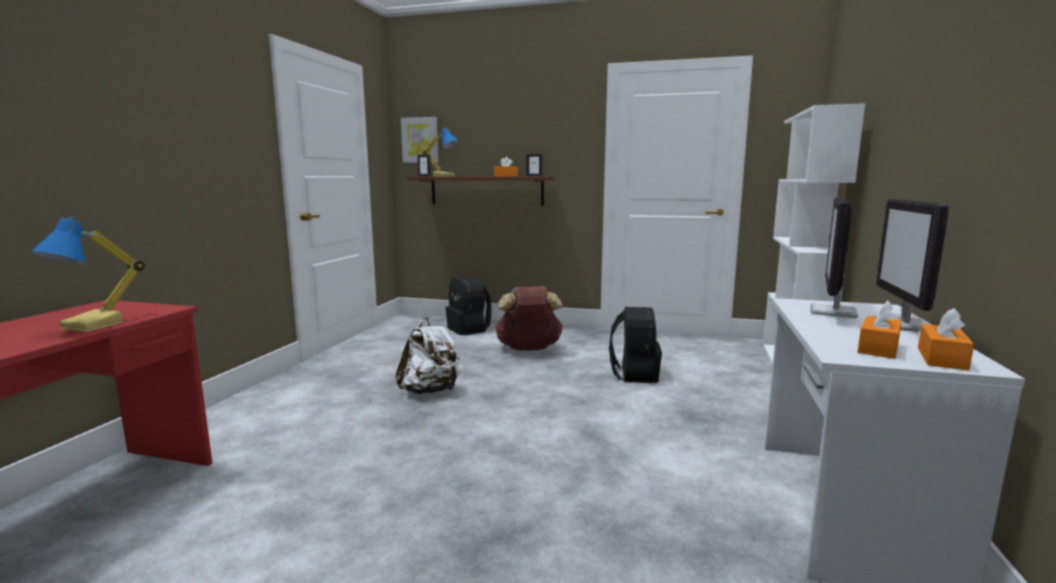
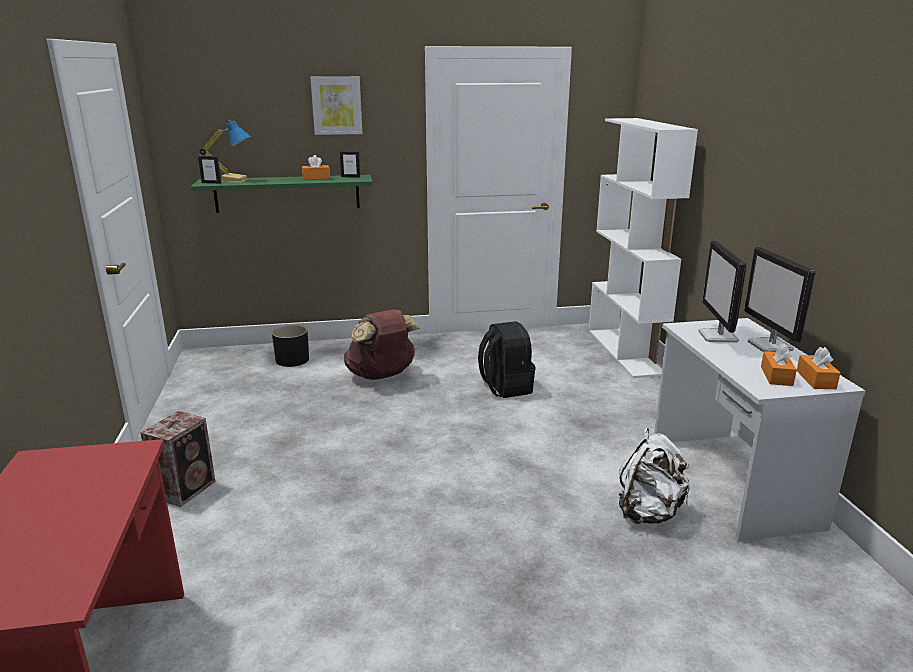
camera: 25 degrees left, 10 degrees up
table lamp [31,216,145,332] -> none
white backpack [396,317,463,394] -> white backpack moved to [619,428,690,524]
picture [401,117,438,163] -> picture moved to [310,76,362,135]
brown shelf [407,177,554,206] -> green shelf [191,175,373,213]
black backpack [445,277,492,335] -> black planter [272,325,309,367]
none -> speaker [140,411,216,507]

